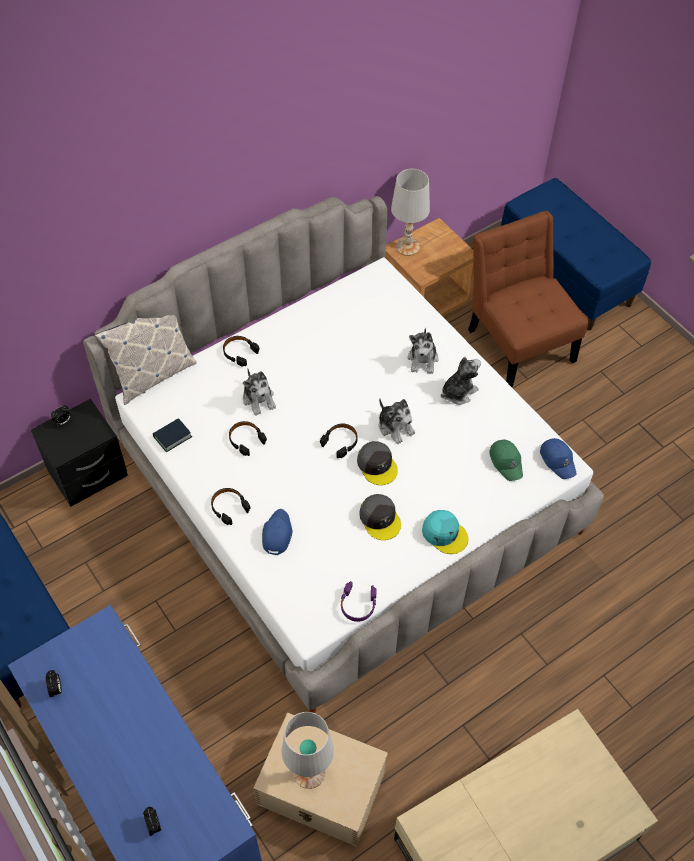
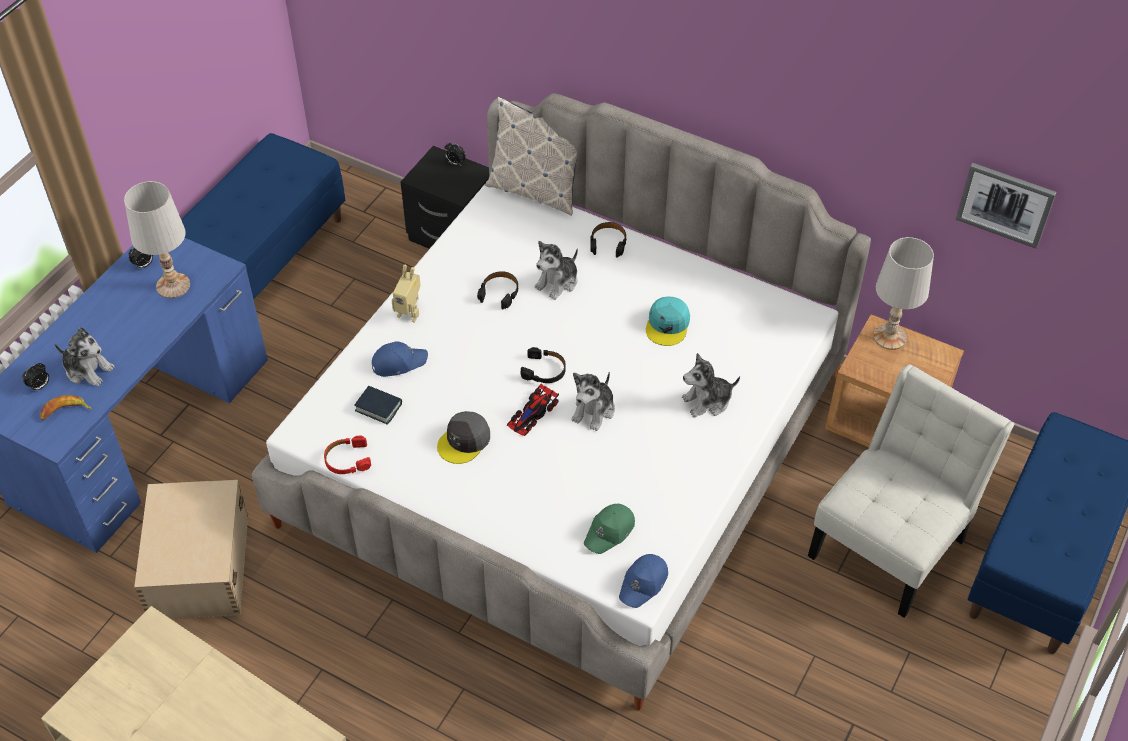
camera: 65 degrees right, 5 degrees down
book [153,418,192,452] -> book moved to [354,386,402,425]
black headphones [211,488,251,525] -> toy robot [391,265,421,323]
white table lamp [282,712,334,789] -> white table lamp moved to [124,181,190,298]
purple headphones [341,581,376,622] -> red headphones [324,436,371,474]
grey cap [357,441,398,485] -> toy car [507,383,559,436]
turquoise cap [422,510,469,554] -> turquoise cap moved to [646,296,690,346]
plush toy [441,357,481,405] -> plush toy moved to [54,327,115,387]
brown chair [468,211,588,387] -> white chair [808,364,1014,618]
none -> banana [40,395,92,420]
none -> picture [956,163,1056,249]

